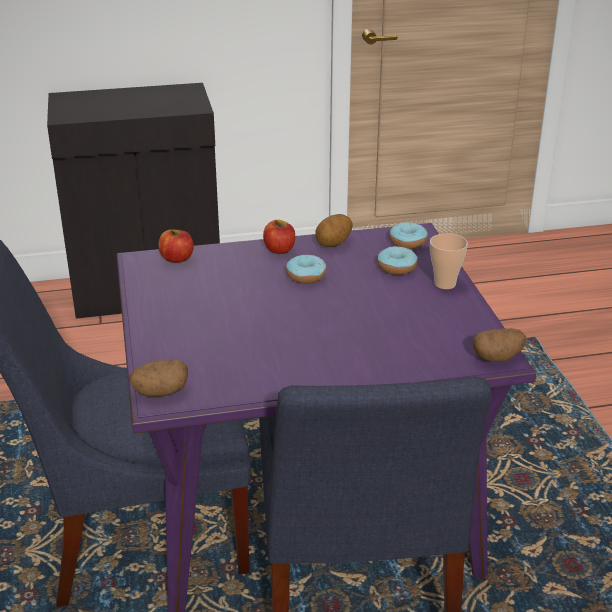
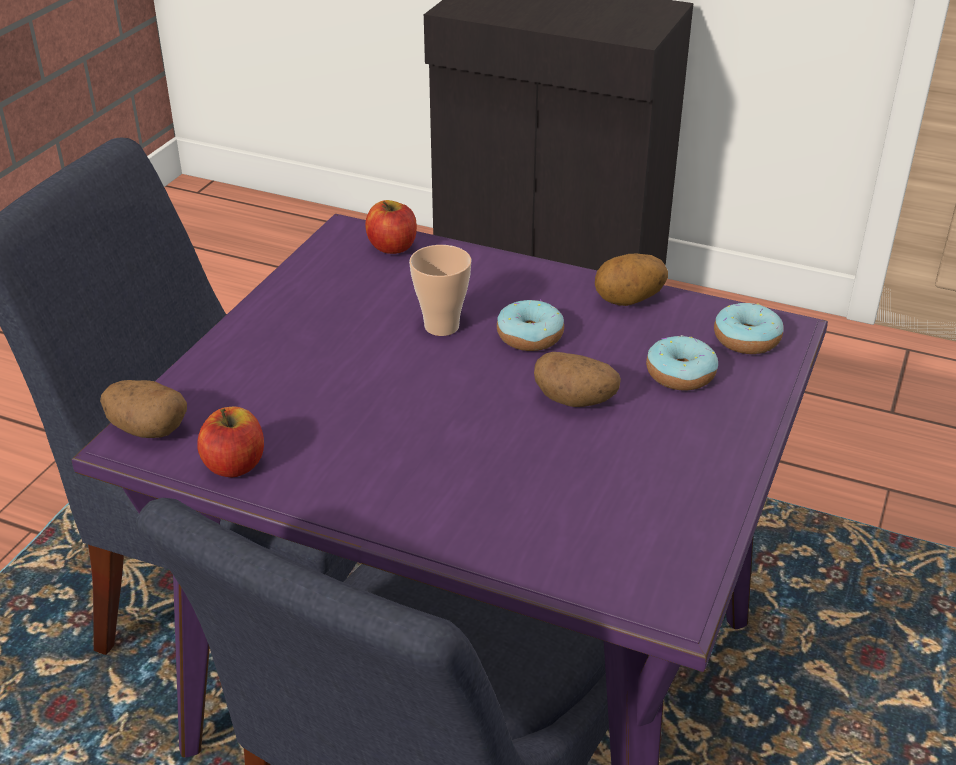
camera: 35 degrees right, 5 degrees up
apple [263,220,295,254] -> apple moved to [197,407,264,477]
cup [430,233,468,289] -> cup moved to [409,245,472,336]
potato [472,328,526,362] -> potato moved to [534,352,621,407]

